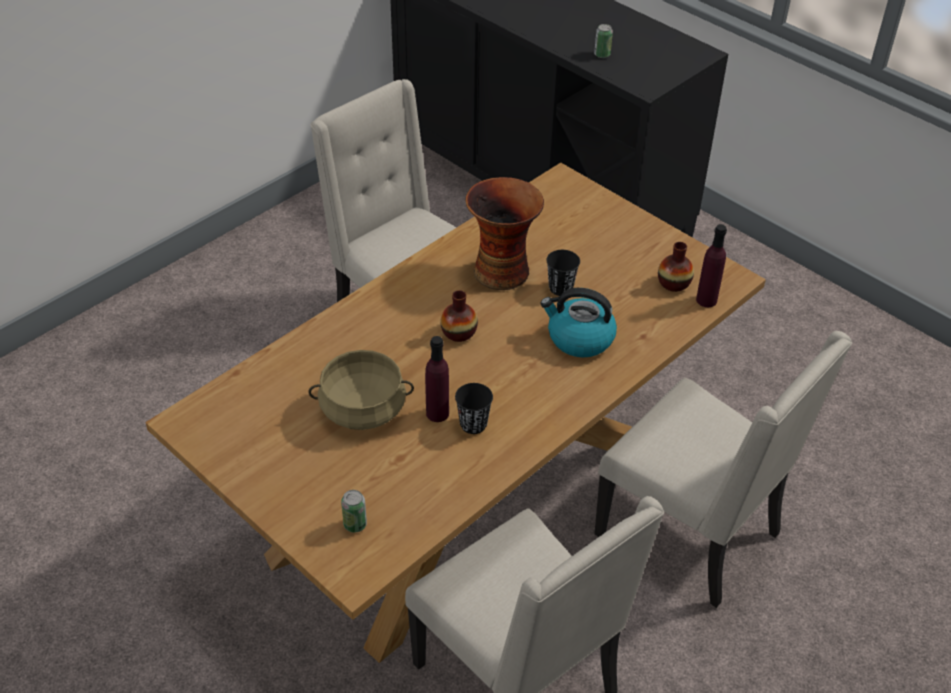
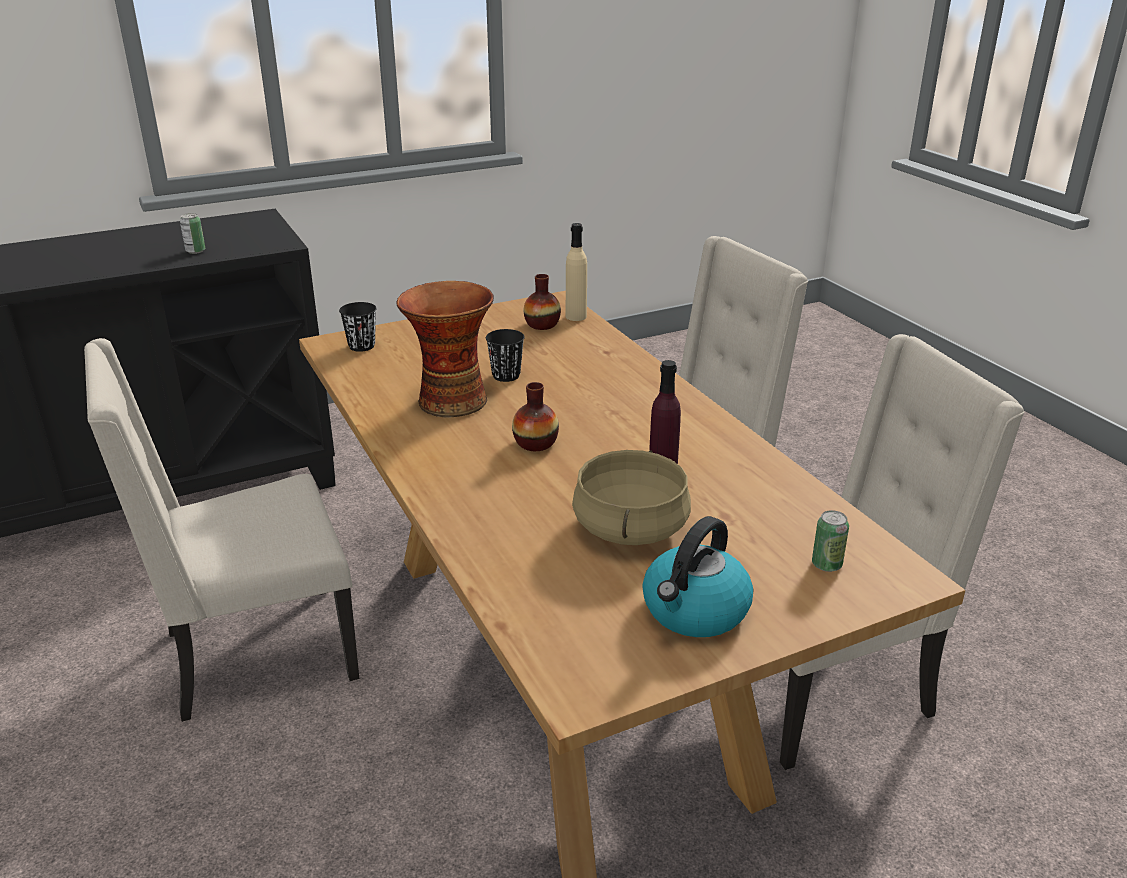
camera: 70 degrees left, 15 degrees down
black cup [455,383,493,434] -> black cup moved to [339,302,377,352]
kettle [540,288,617,358] -> kettle moved to [642,516,753,637]
purple bottle [696,224,727,307] -> beige bottle [566,223,587,321]

